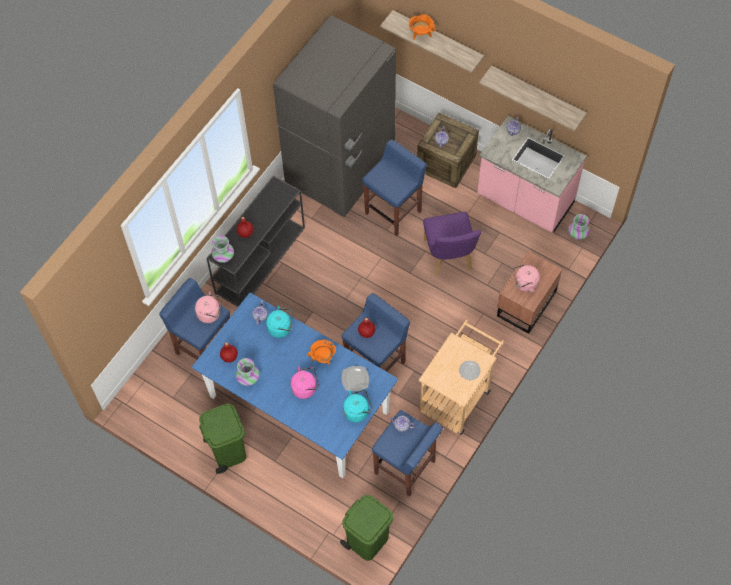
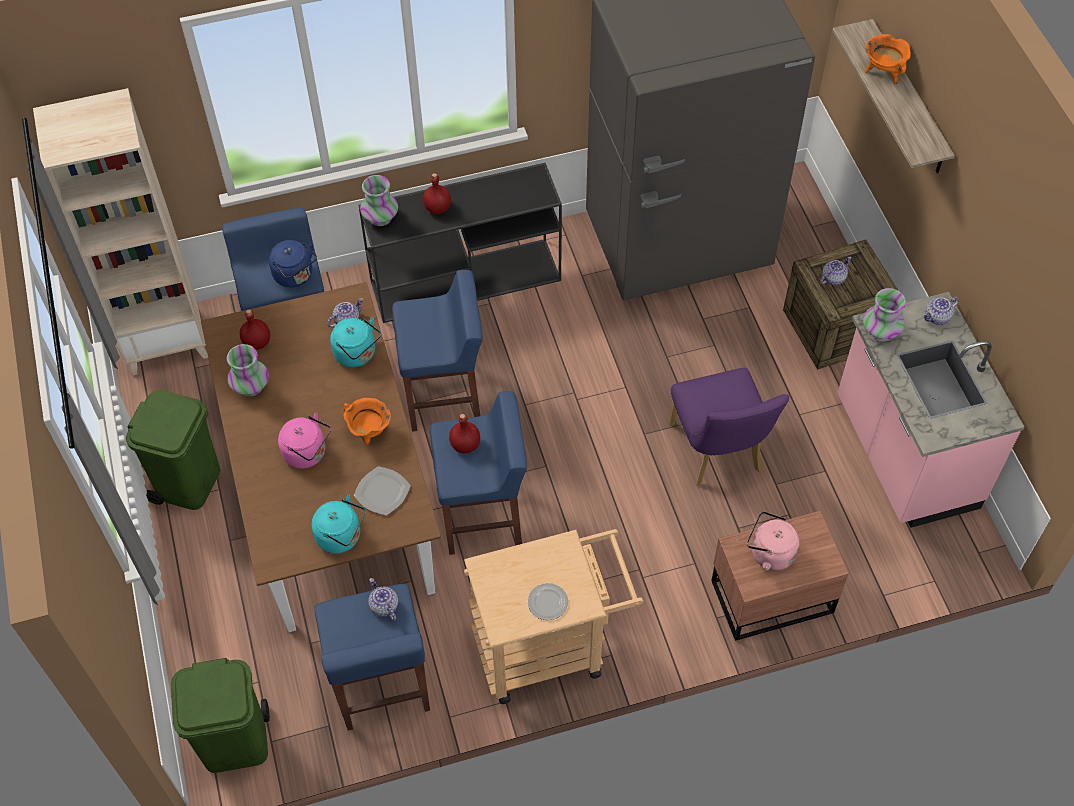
camera: 40 degrees right, 5 degrees down
blue dining table [192,293,398,478] -> brown dining table [201,282,441,632]
pink kettle [195,291,222,323] -> blue kettle [269,240,317,287]
blue stool [362,139,427,236] -> blue stool moved to [392,270,483,432]
purple chair [423,212,481,276] -> purple chair turned 45 degrees counterclockwise [669,368,789,486]
shelf [479,66,587,131] -> none
vase [568,214,590,240] -> vase moved to [863,288,906,341]
none -> beige bookcase [33,88,208,376]

